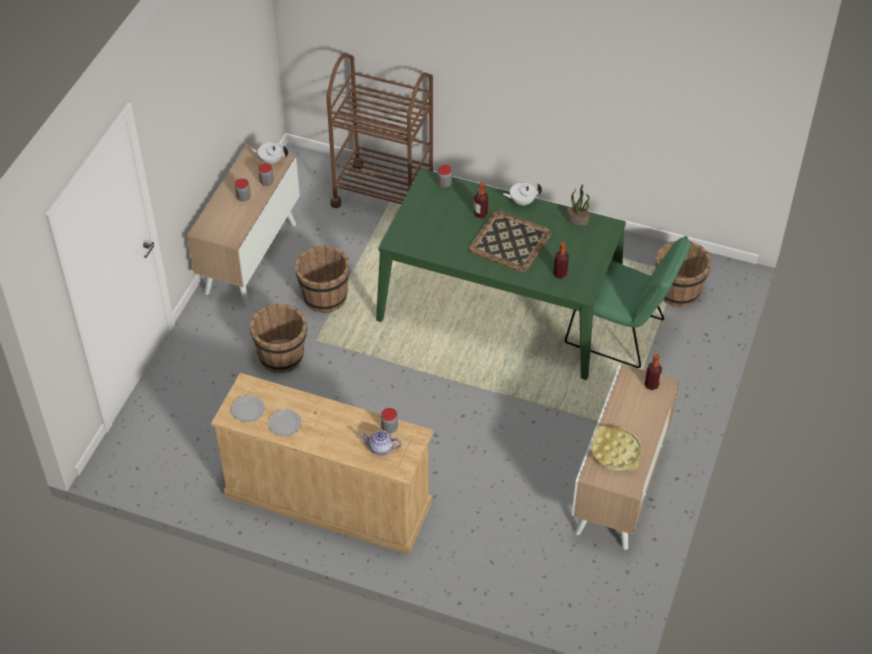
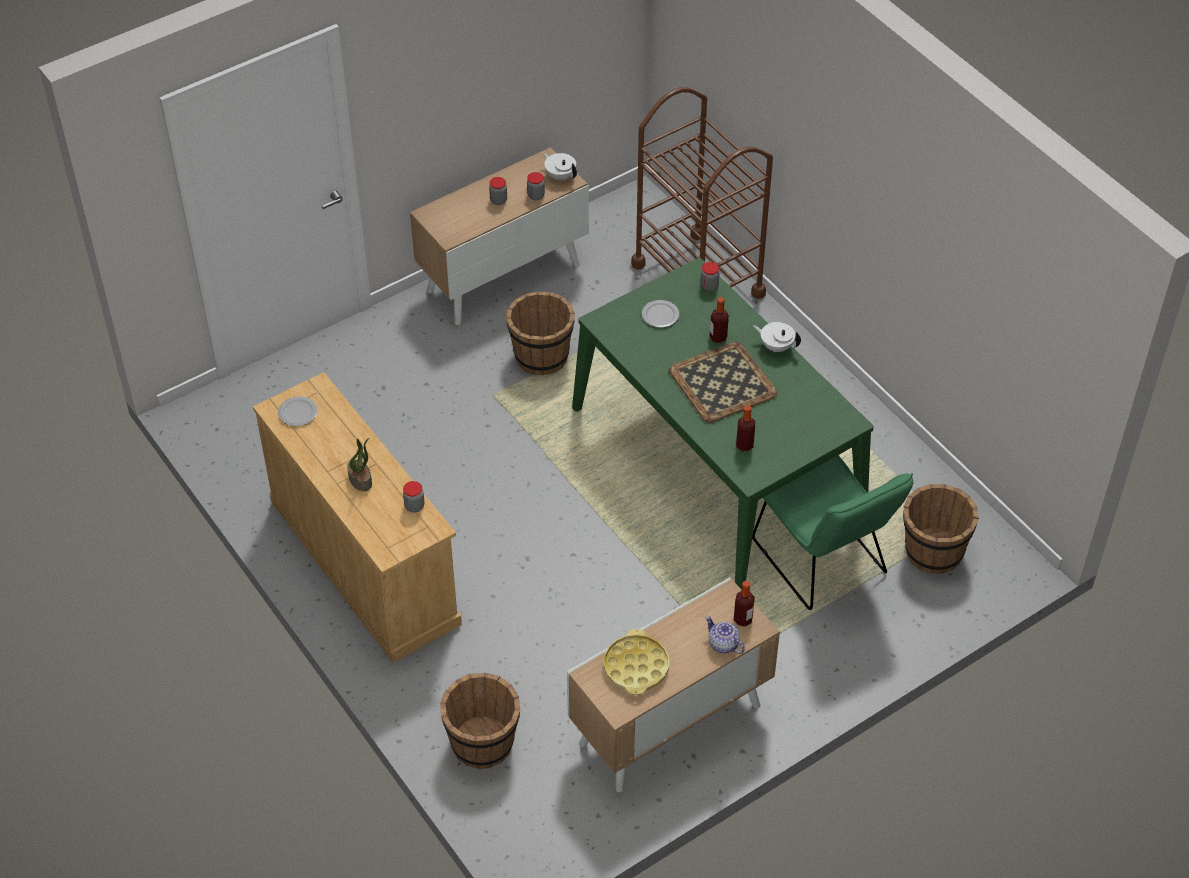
camera: 35 degrees right, 0 degrees up
brown bucket [250,304,307,373] -> brown bucket moved to [440,673,520,769]
plate [268,409,302,436] -> plate moved to [642,300,679,327]
teapot [361,430,401,455] -> teapot moved to [705,616,745,654]
potted plant [566,184,590,226] -> potted plant moved to [347,438,372,491]

